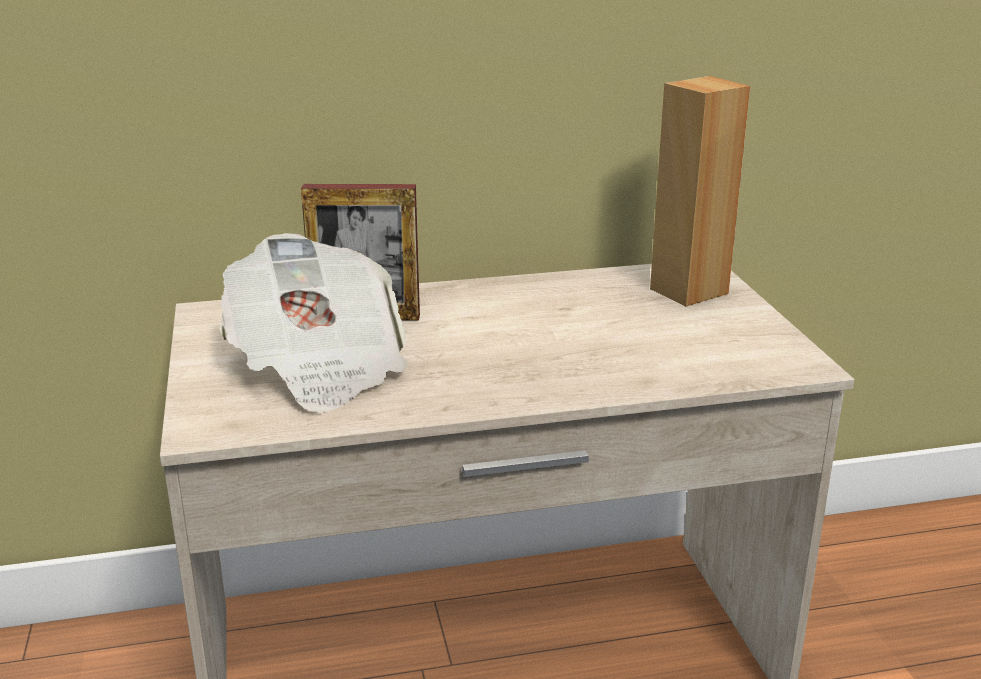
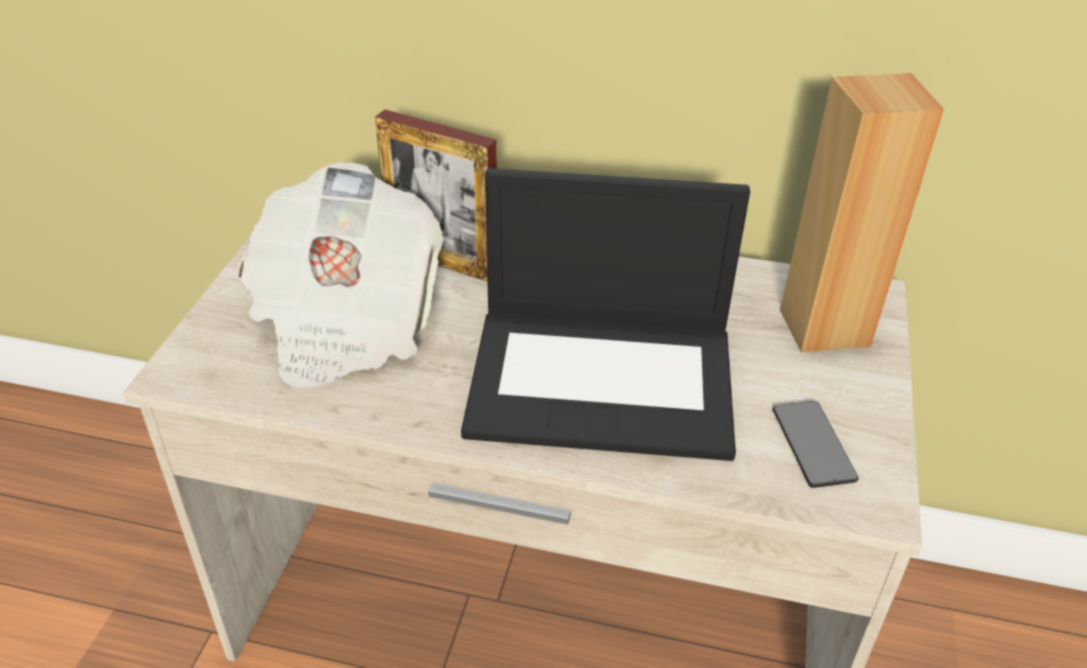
camera: 25 degrees right, 15 degrees up
none -> laptop [461,168,750,461]
none -> phone [773,401,858,488]

